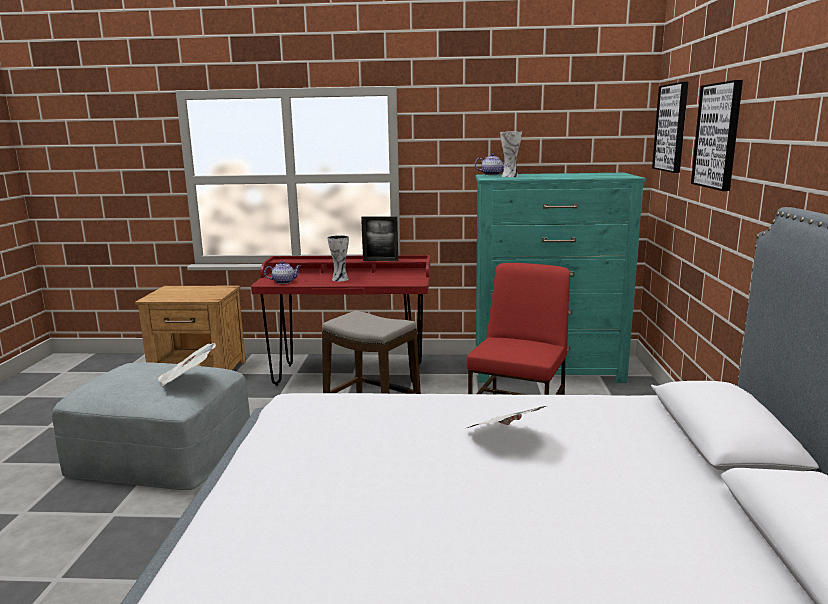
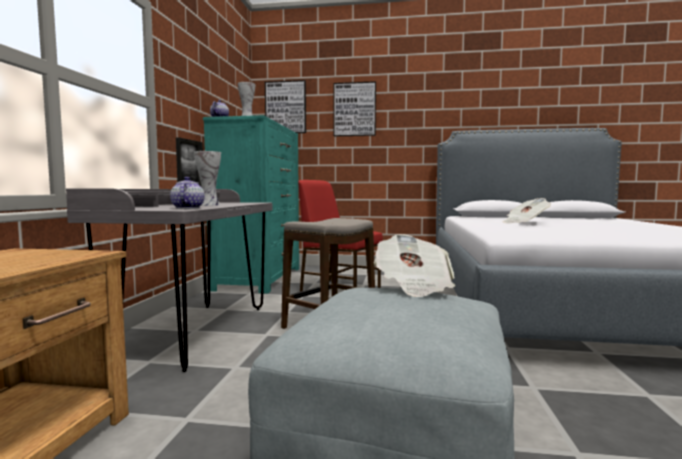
camera: 85 degrees left, 10 degrees down
red desk [251,255,431,386] -> grey desk [66,189,272,372]

